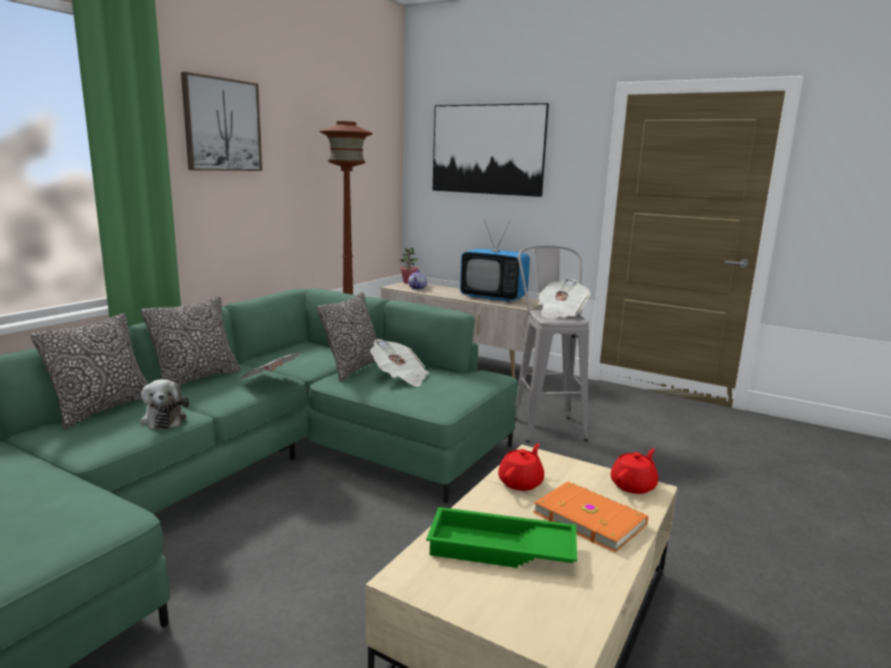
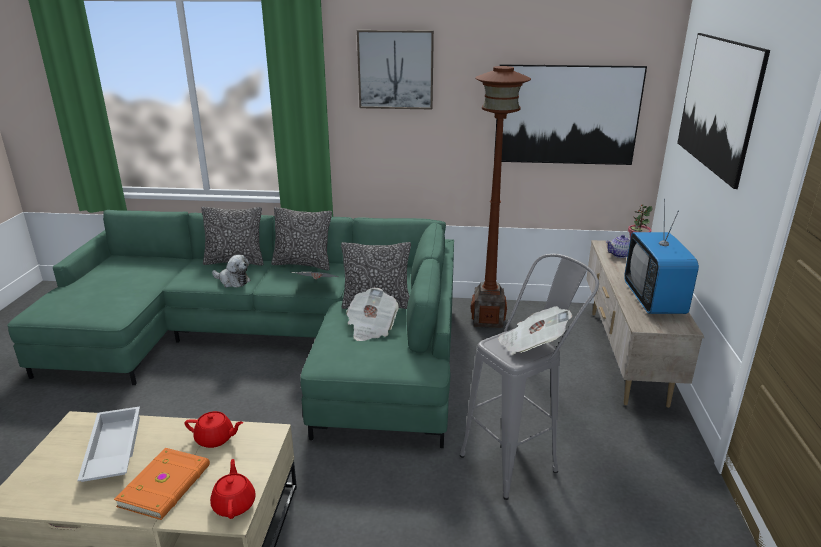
camera: 65 degrees right, 10 degrees up
plush toy [140,379,189,430] -> plush toy turned 105 degrees counterclockwise [212,255,251,287]
green tray [426,507,577,568] -> white tray [77,406,140,482]
red teapot [610,448,658,494] -> red teapot turned 120 degrees counterclockwise [210,459,256,519]
none -> picture [494,64,647,165]

